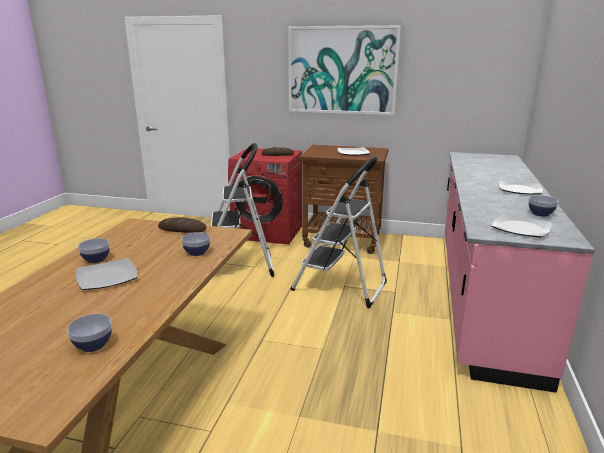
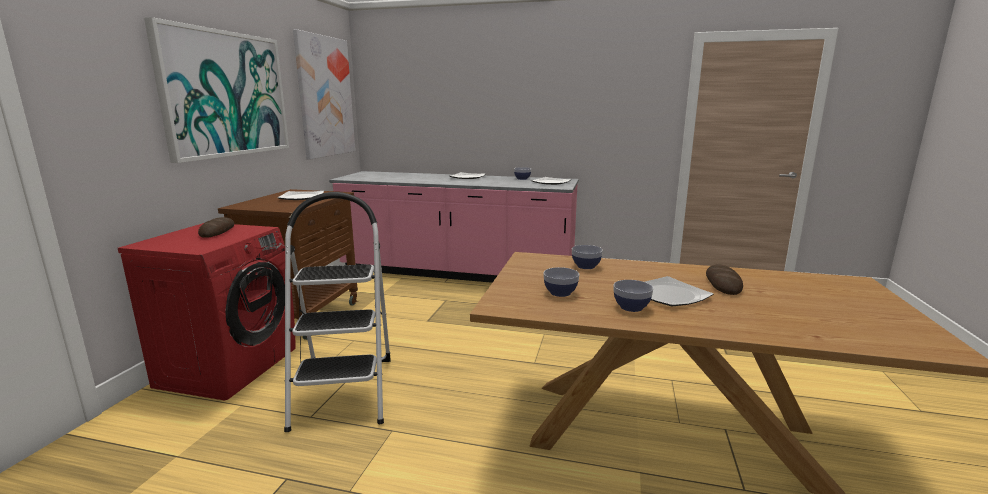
camera: 90 degrees left, 5 degrees down
bowl [67,314,112,352] -> bowl moved to [543,267,579,297]
bread [158,217,207,233] -> bread moved to [706,264,743,295]
step ladder [291,156,387,308] -> none
none -> picture [293,29,356,160]

